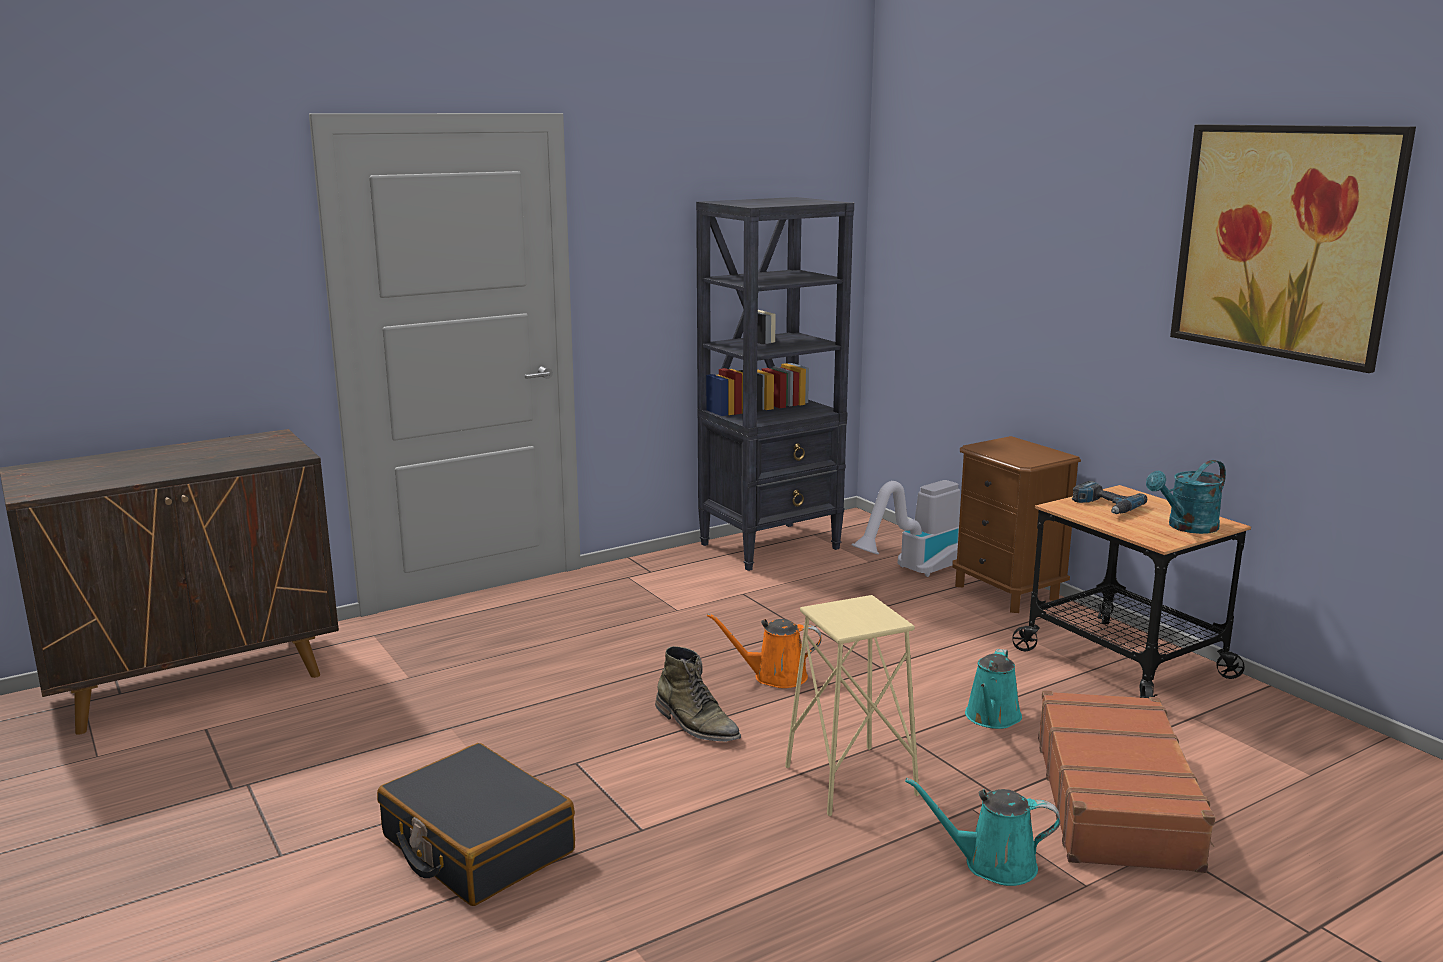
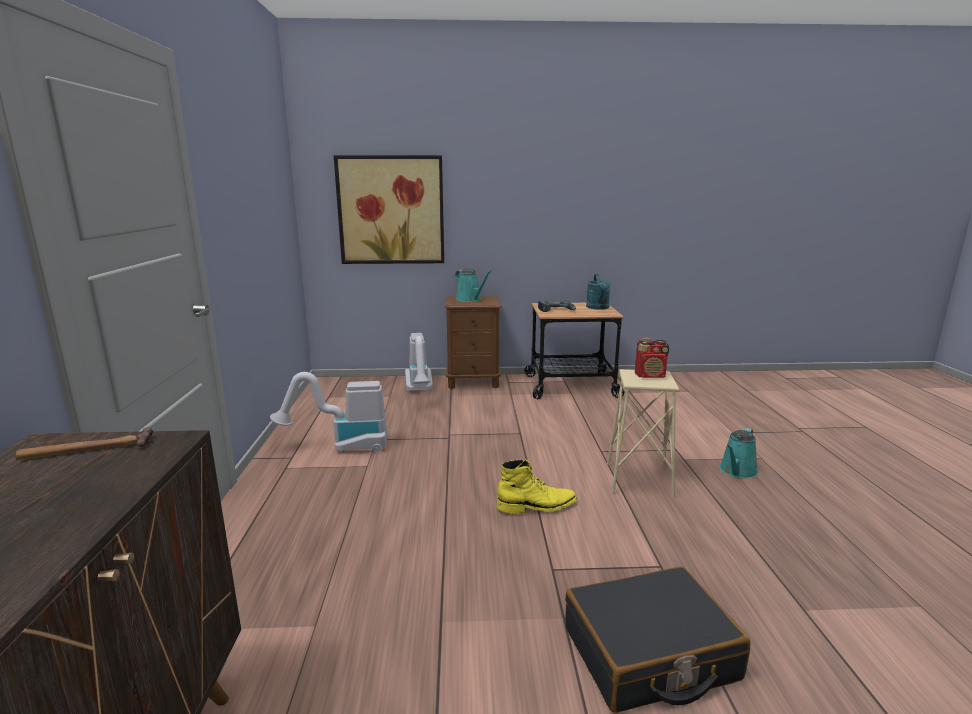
camera: 60 degrees left, 0 degrees up
green boot [655,646,741,742] -> yellow boot [497,459,577,514]
black bookcase [696,197,854,571] -> none
orange watering can [707,614,822,688] -> none
turquoise watering can [965,649,1022,729] -> turquoise watering can moved to [455,269,491,302]
brown suitcase [1038,690,1215,873] -> none
picture [1170,124,1416,373] -> picture moved to [334,155,444,264]
none -> hammer [15,427,153,460]
none -> vacuum cleaner [270,372,387,453]
none -> radio [635,338,669,378]

